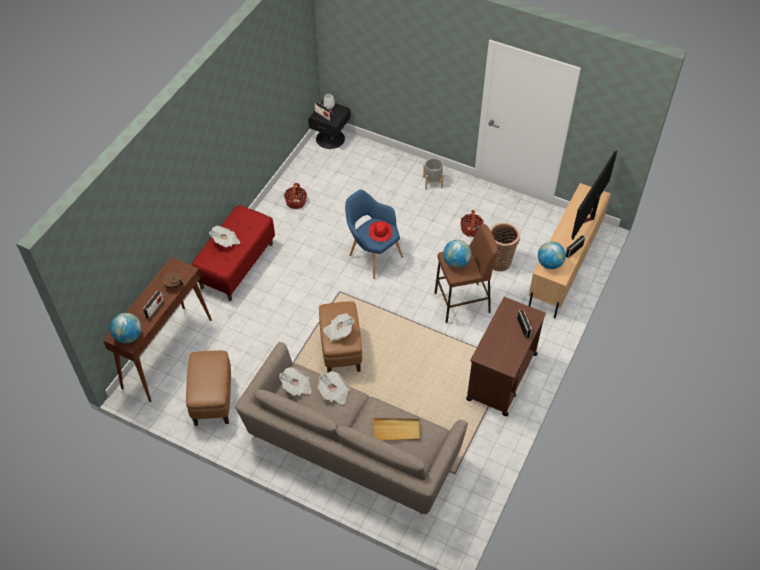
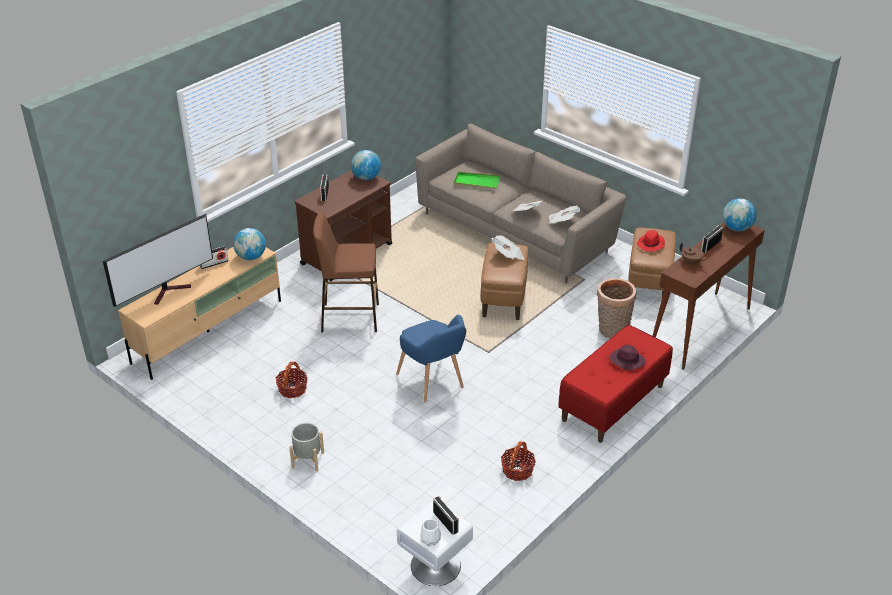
camera: 165 degrees left, 15 degrees down
newspaper [209,226,240,247] -> purple hat [610,345,646,370]
black nightstand [308,100,351,149] -> white nightstand [397,500,473,586]
red hat [369,221,392,242] -> red hat moved to [637,230,665,252]
beige tray [374,418,421,441] -> green tray [454,172,500,189]
globe [443,240,471,268] -> globe moved to [351,150,381,180]
basket [490,222,520,271] -> basket moved to [597,278,636,339]

